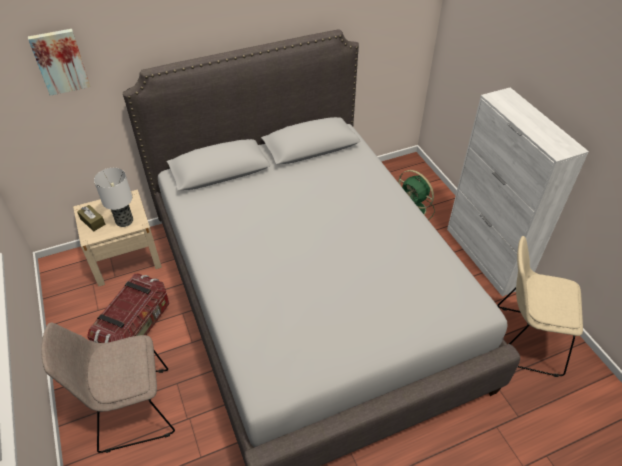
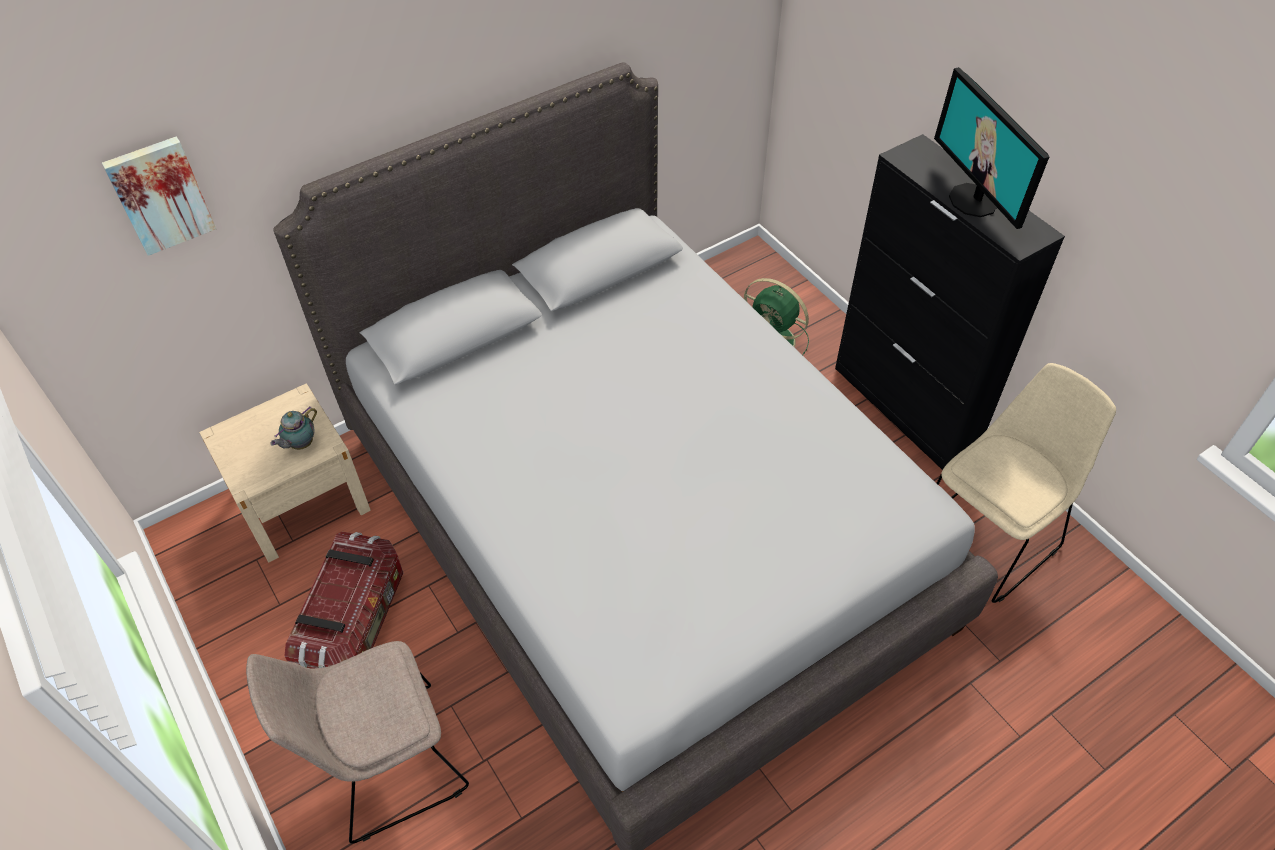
camera: 10 degrees left, 5 degrees up
brown tissue box [77,205,105,231] -> none
table lamp [94,168,133,227] -> teapot [270,406,317,450]
white cabinet [447,88,589,297] -> black cabinet [835,134,1065,470]
beige chair [497,236,583,377] -> beige chair turned 135 degrees clockwise [937,363,1116,603]
none -> monitor [934,67,1049,229]

